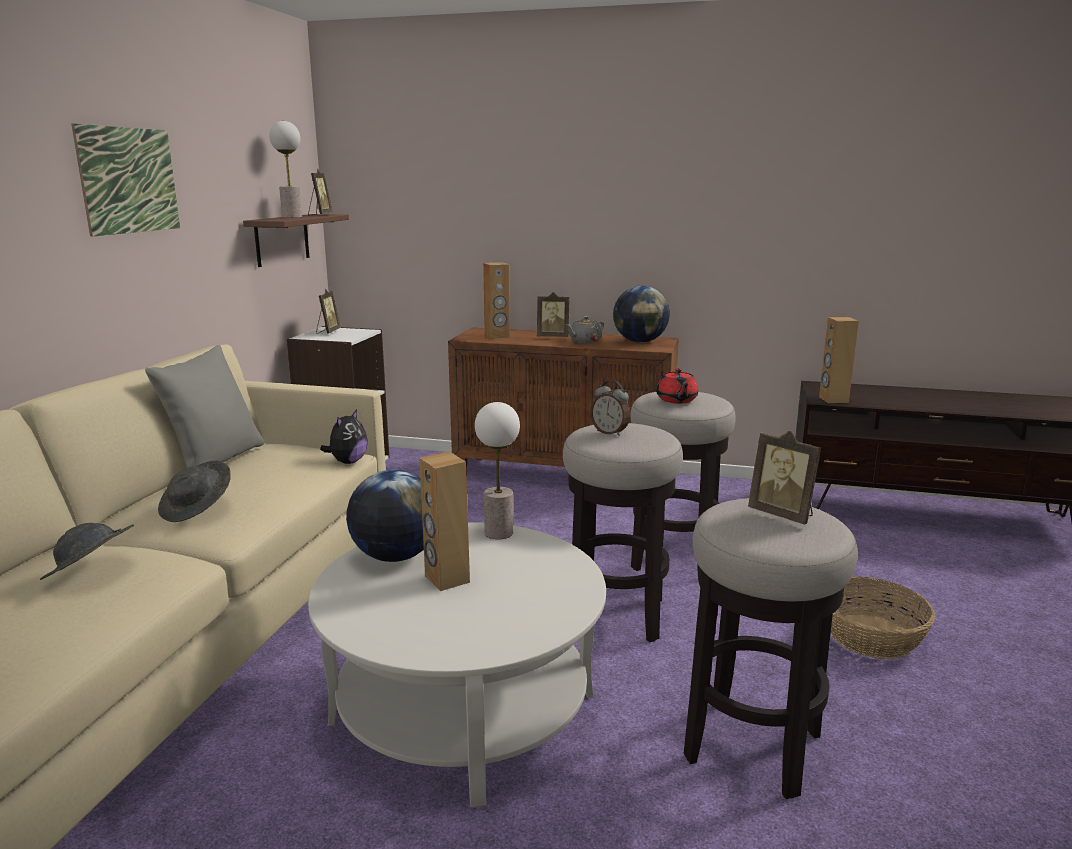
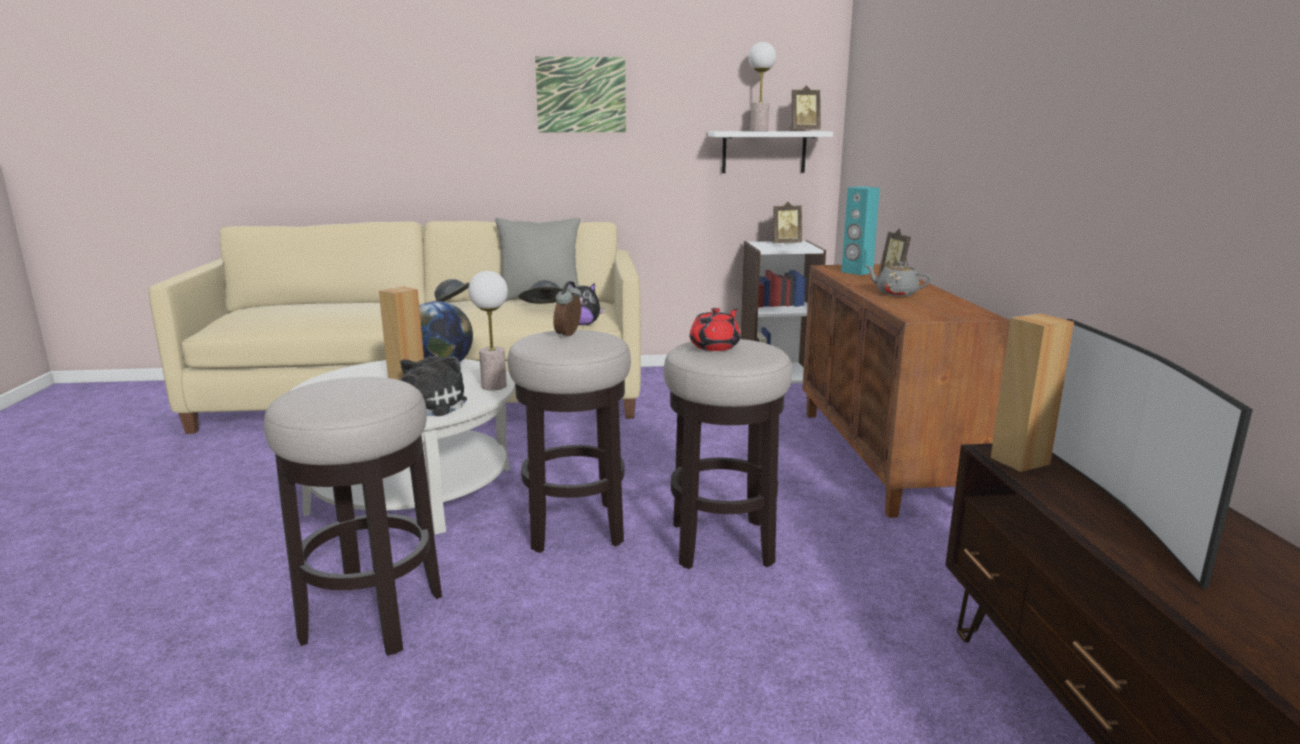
camera: 70 degrees right, 0 degrees up
grey hat [40,523,134,580] -> grey hat moved to [518,280,563,304]
brown shelf [243,214,349,267] -> white shelf [708,131,833,173]
brown speaker [483,262,510,339] -> turquoise speaker [841,186,880,275]
globe [613,286,670,343] -> none
red teapot [656,368,698,403] -> red teapot turned 150 degrees clockwise [689,308,740,351]
picture frame [748,431,821,524] -> none
basket [831,576,935,659] -> none
none -> plush toy [400,356,467,416]
none -> television [1052,319,1253,589]

